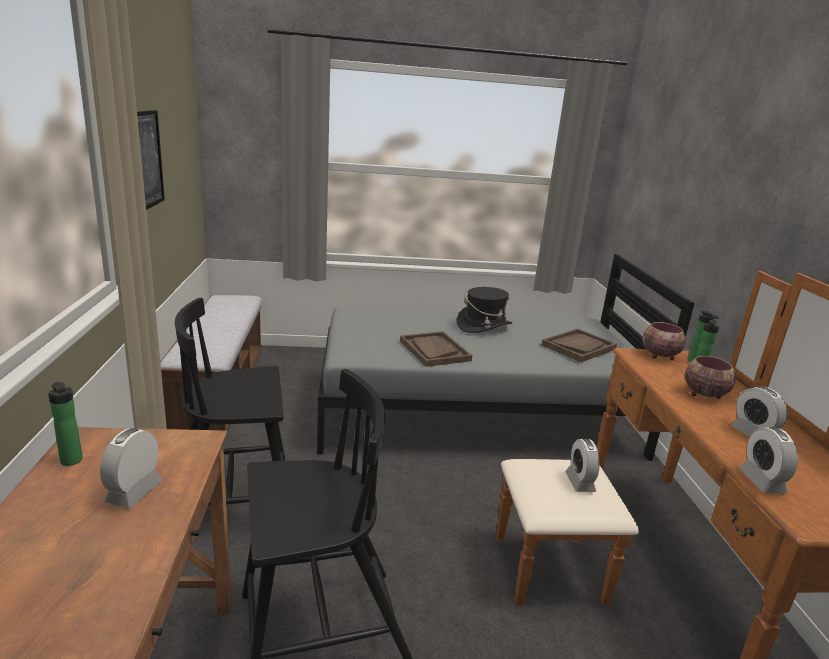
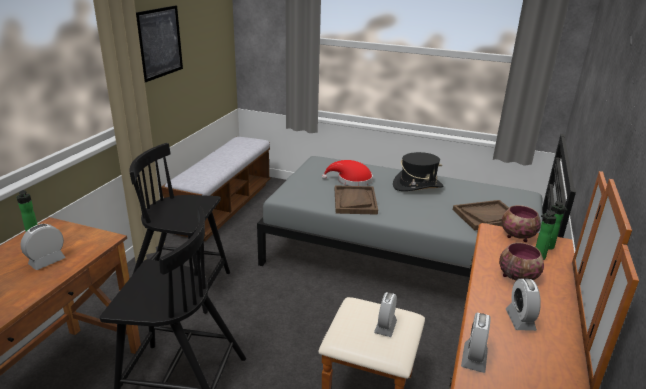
camera: 25 degrees right, 5 degrees up
none -> red hat [322,160,373,186]

